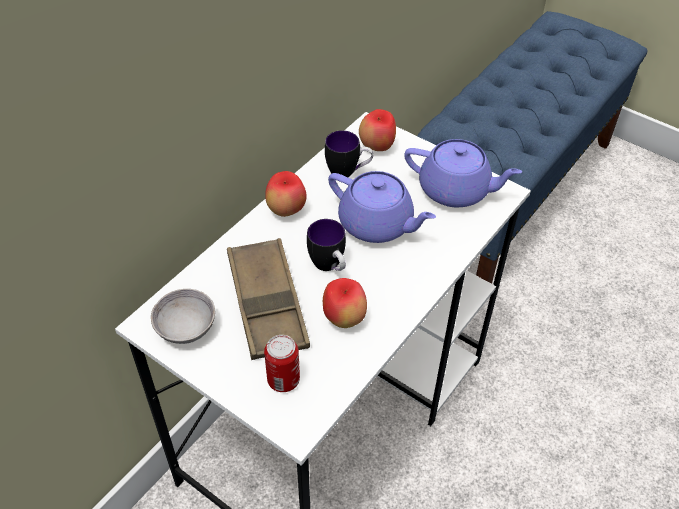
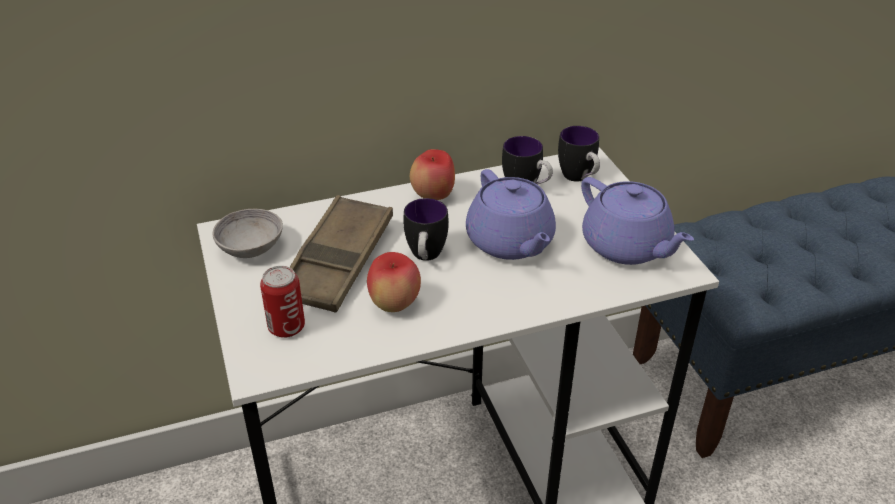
camera: 35 degrees right, 10 degrees down
apple [359,109,396,151] -> mug [558,126,600,182]

